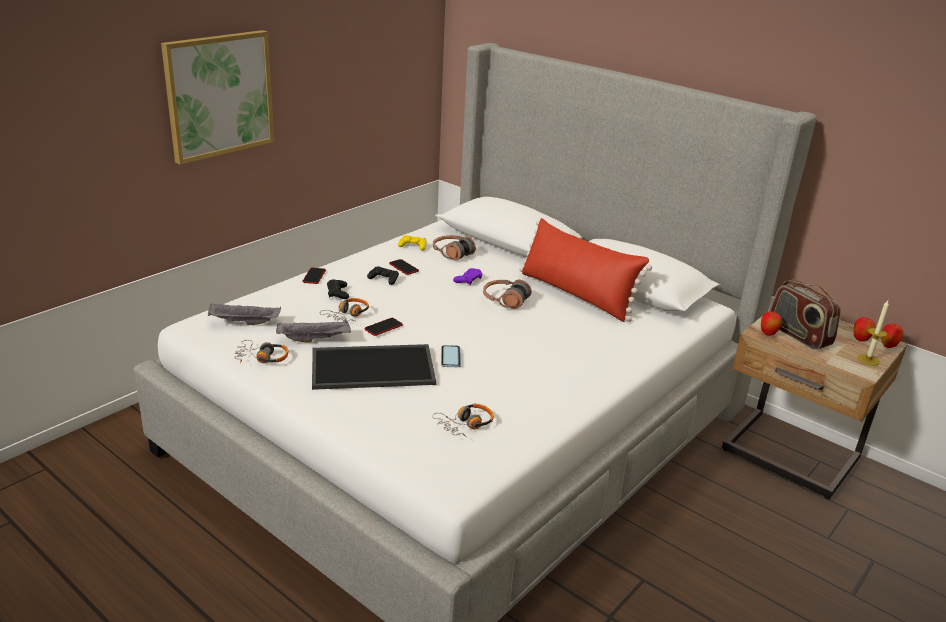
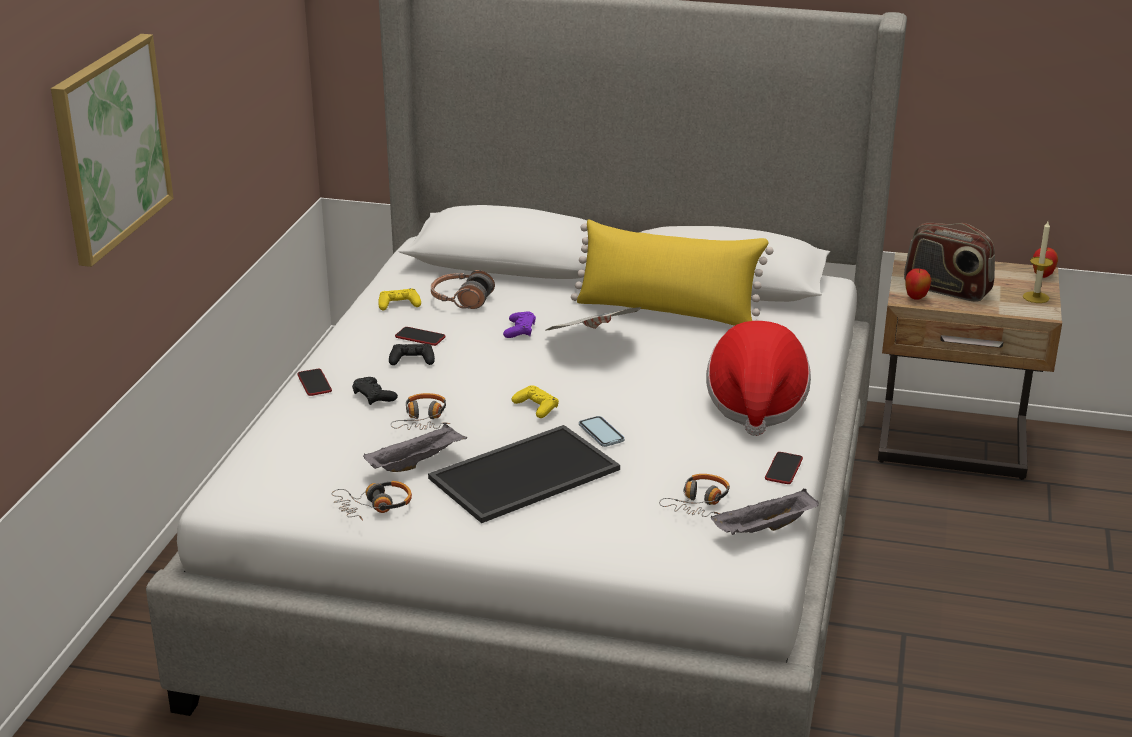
camera: 25 degrees left, 0 degrees up
grey tray [208,304,281,325] -> grey tray moved to [711,489,819,535]
phone [364,318,403,336] -> phone moved to [765,452,803,484]
headphones [483,279,532,309] -> newspaper [545,307,642,331]
red pillow [520,218,652,322] -> yellow pillow [571,219,774,326]
apple [853,317,876,341] -> none
none -> yellow game controller [512,385,559,418]
none -> hat [706,321,811,436]

